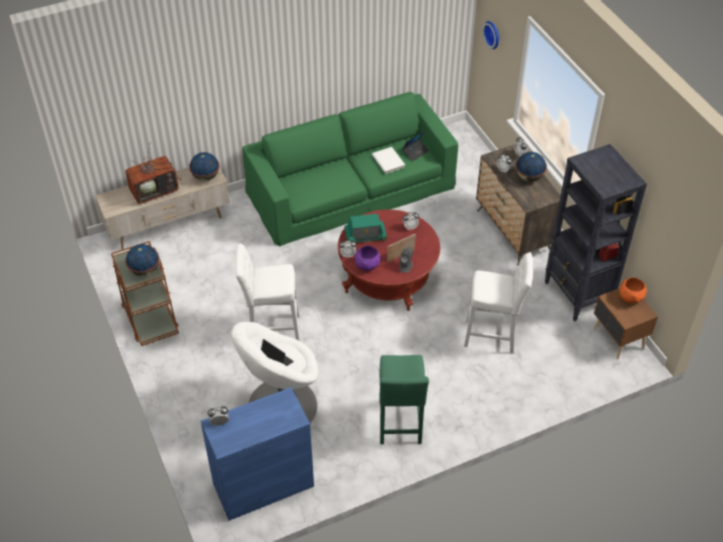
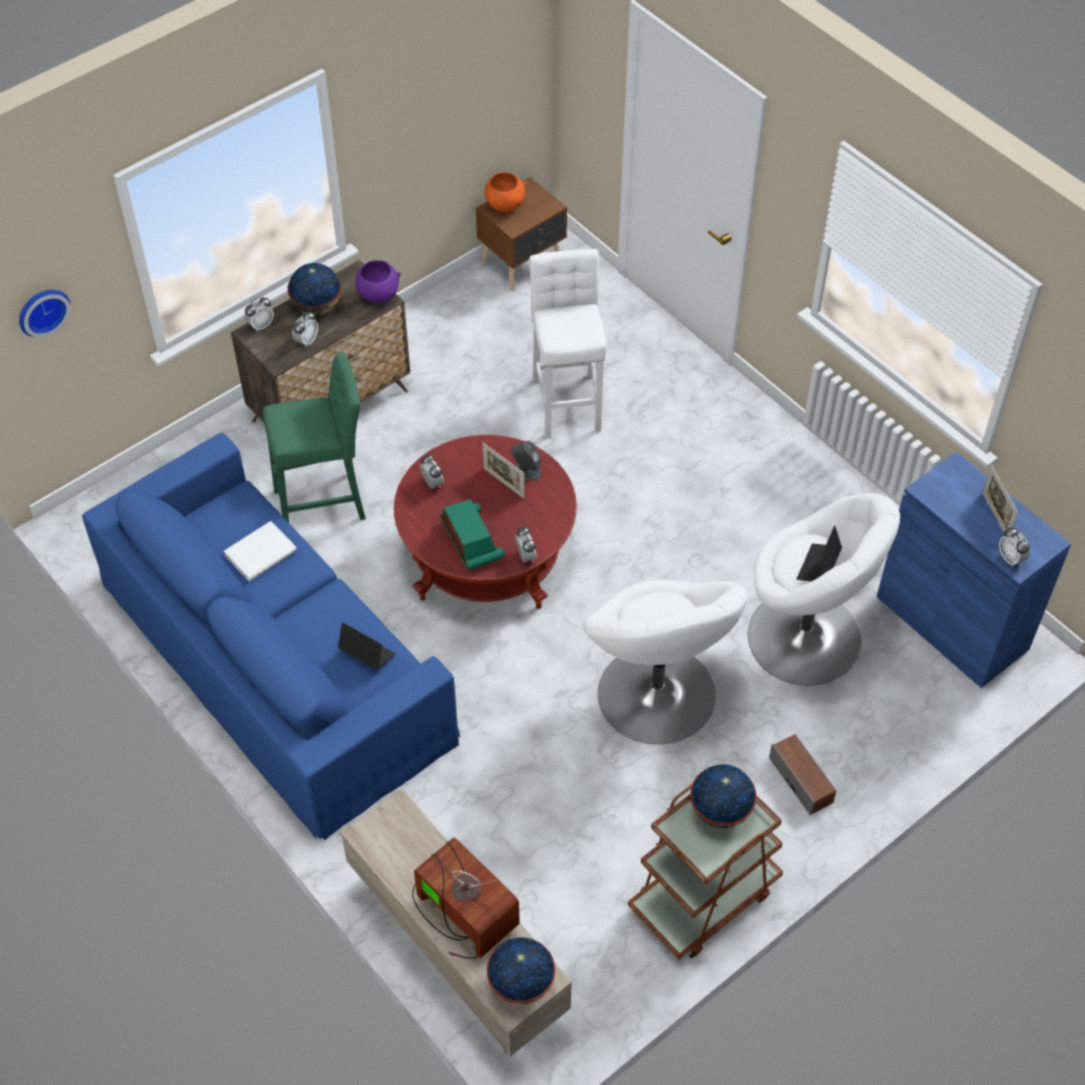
camera: 105 degrees left, 5 degrees up
globe [189,152,219,181] -> globe moved to [487,937,555,1005]
white stool [235,243,300,341] -> white armchair [583,580,748,744]
green sofa [242,92,458,247] -> blue sofa [82,433,460,840]
purple bowl [355,246,380,271] -> purple bowl moved to [355,260,401,304]
green stool [379,355,429,444] -> green stool moved to [263,352,366,523]
laptop [402,131,429,161] -> laptop moved to [338,622,395,670]
black bookcase [545,144,647,322] -> none
none -> speaker [769,734,836,815]
none -> picture frame [982,465,1018,532]

